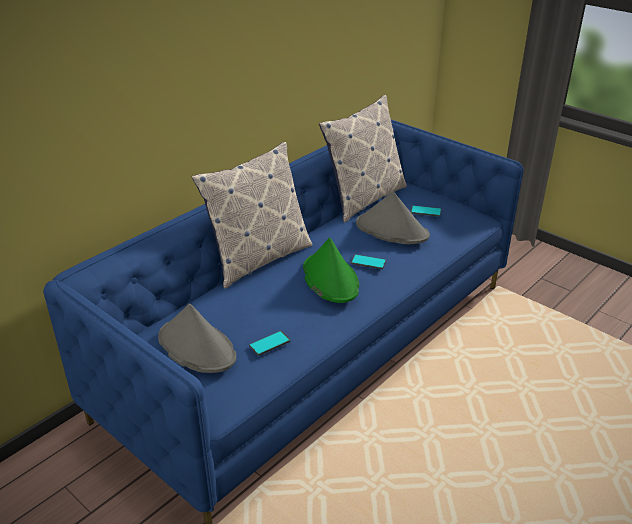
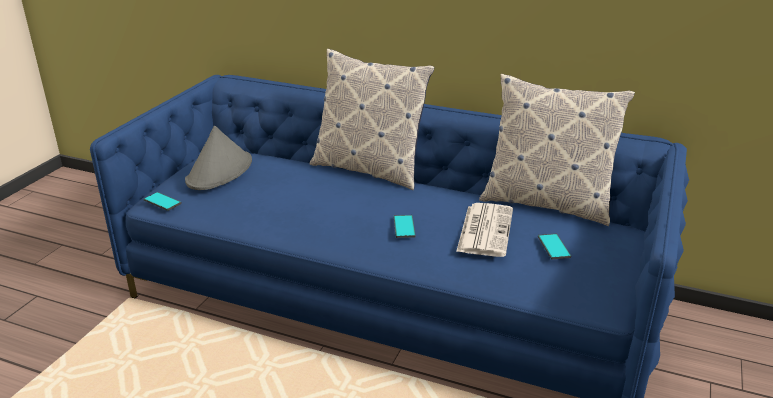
camera: 70 degrees right, 5 degrees down
phone [249,331,291,356] -> phone moved to [144,192,182,211]
green hat [303,237,359,303] -> none
grey hat [356,192,430,244] -> newspaper [456,203,513,257]

